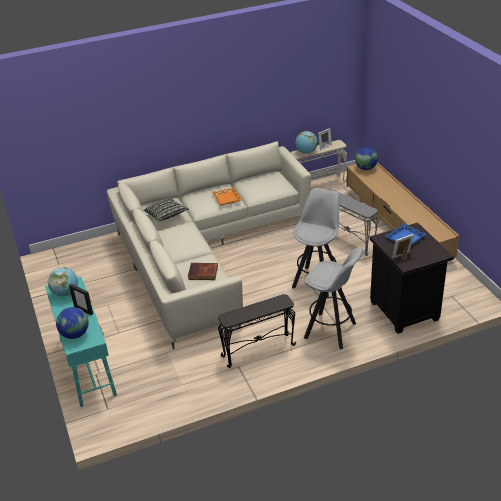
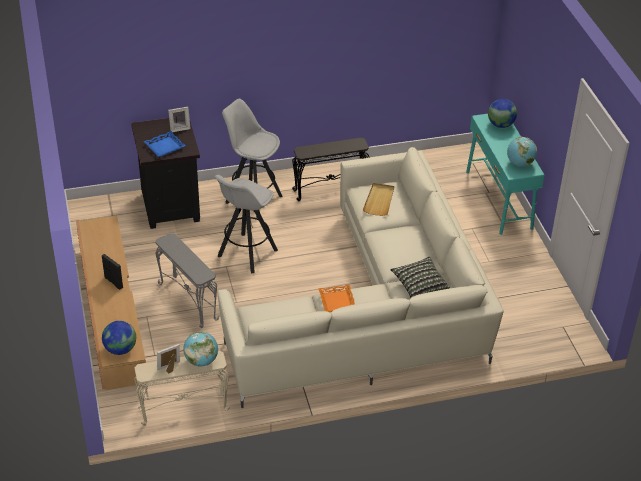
camera: 175 degrees left, 5 degrees up
picture frame [69,284,93,315] -> picture frame moved to [102,254,123,290]
book [188,263,218,280] -> beige tray [363,183,394,216]

